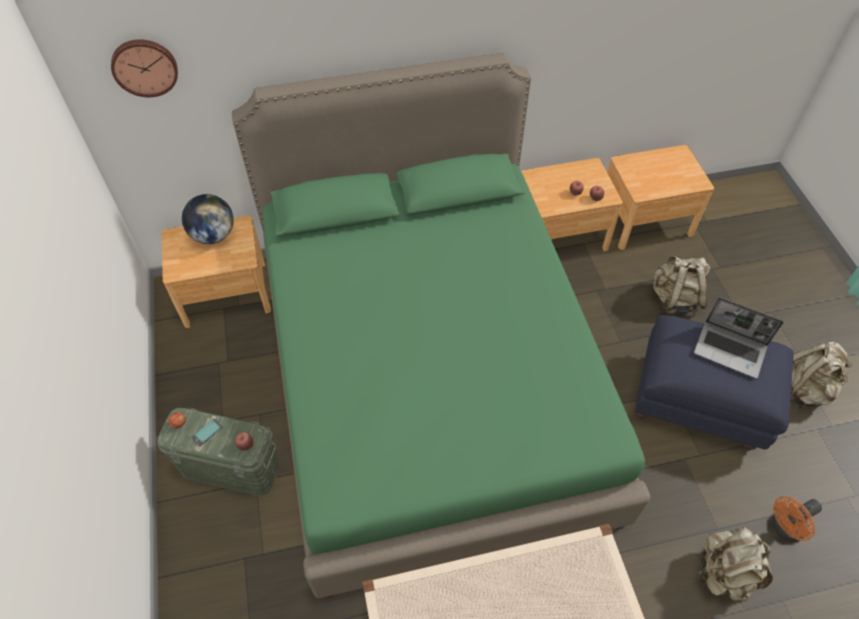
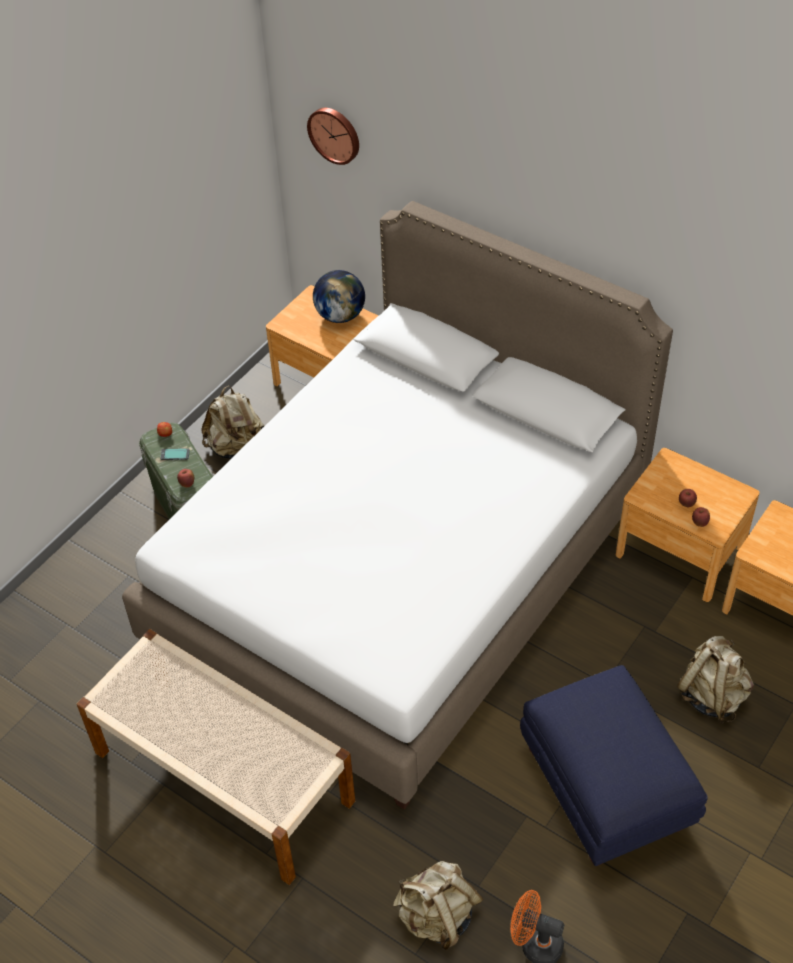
camera: 50 degrees right, 5 degrees down
green bed [232,53,651,598] -> white bed [122,201,673,810]
laptop [694,297,784,379] -> none
beige backpack [791,342,852,408] -> beige backpack moved to [201,385,264,459]

